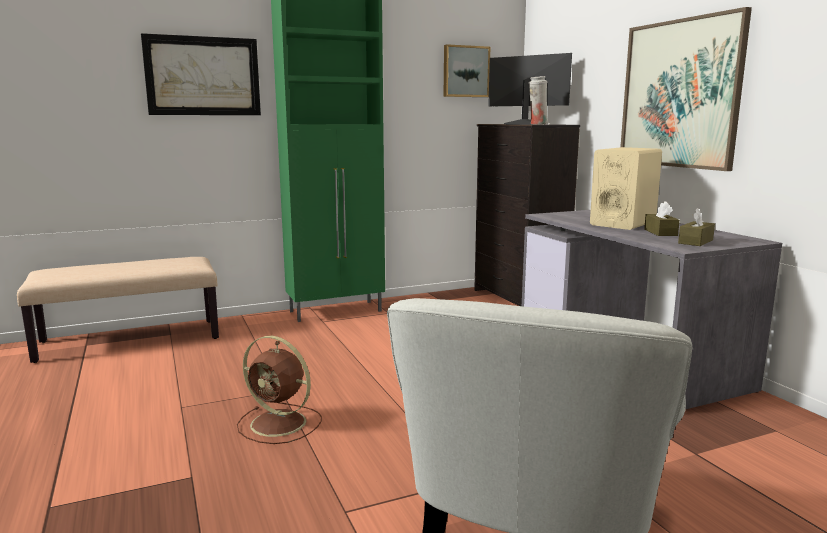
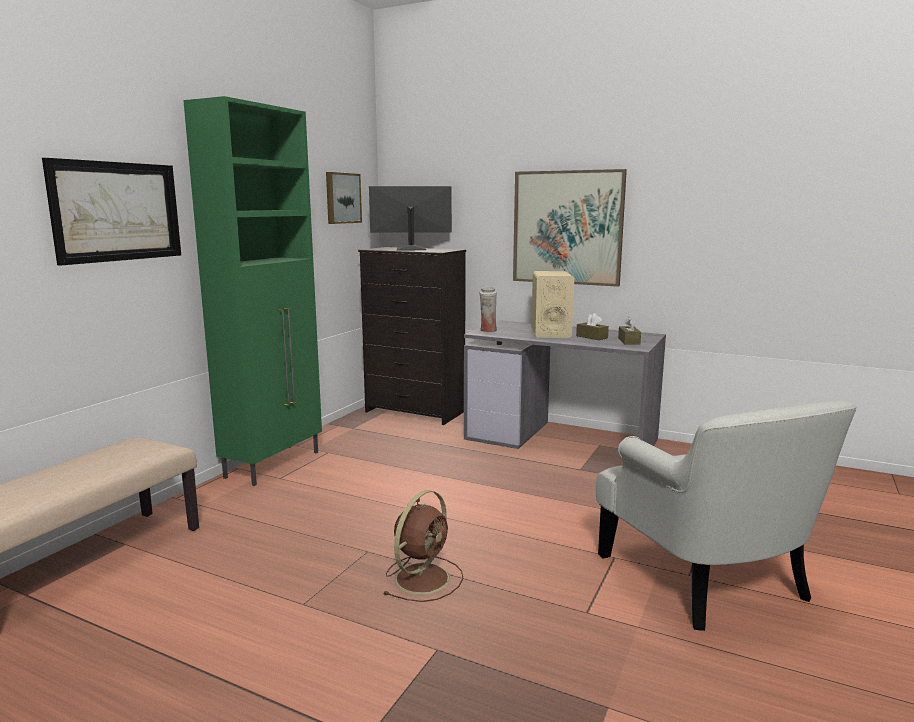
camera: 40 degrees left, 0 degrees up
brown fan [237,336,322,444] -> brown fan turned 45 degrees counterclockwise [384,490,463,602]
white vase [529,76,548,125] -> white vase moved to [479,286,498,332]

